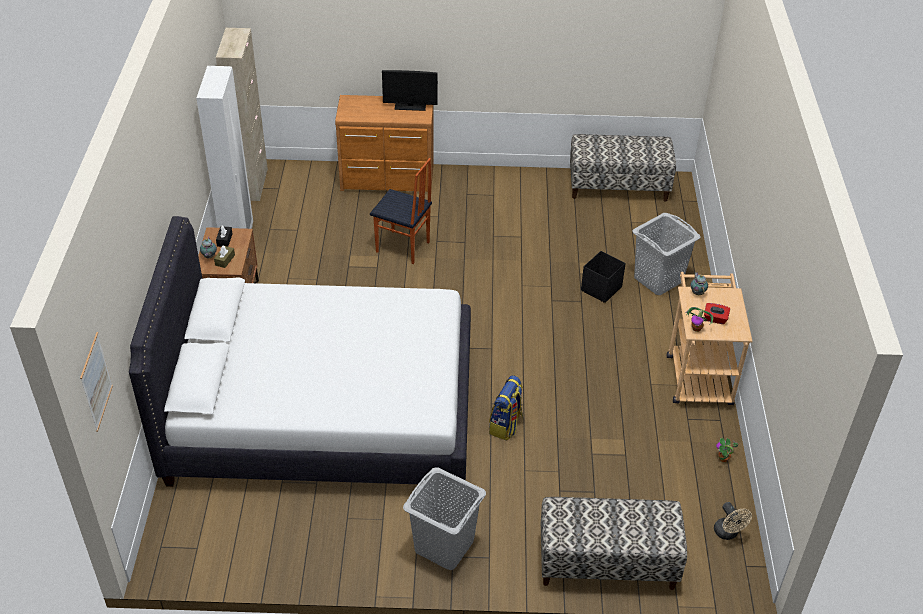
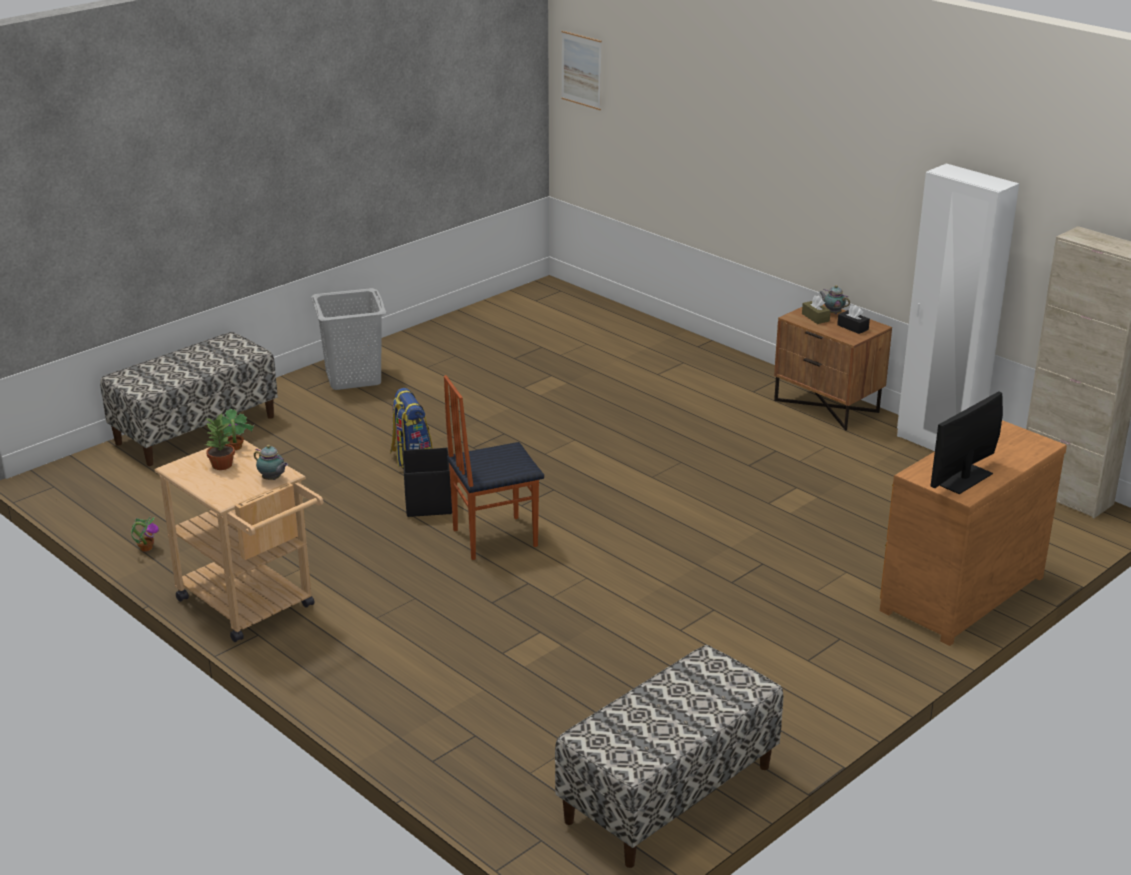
camera: 135 degrees right, 15 degrees down
white bed [129,216,471,487] -> none
chair [370,158,432,264] -> chair moved to [444,375,544,560]
black storage box [581,251,626,303] -> black storage box moved to [403,448,452,517]
grey laundry basket [633,213,700,295] -> none
red tissue box [704,303,730,324] -> potted plant [205,414,235,470]
beige fan [714,502,752,540] -> none

